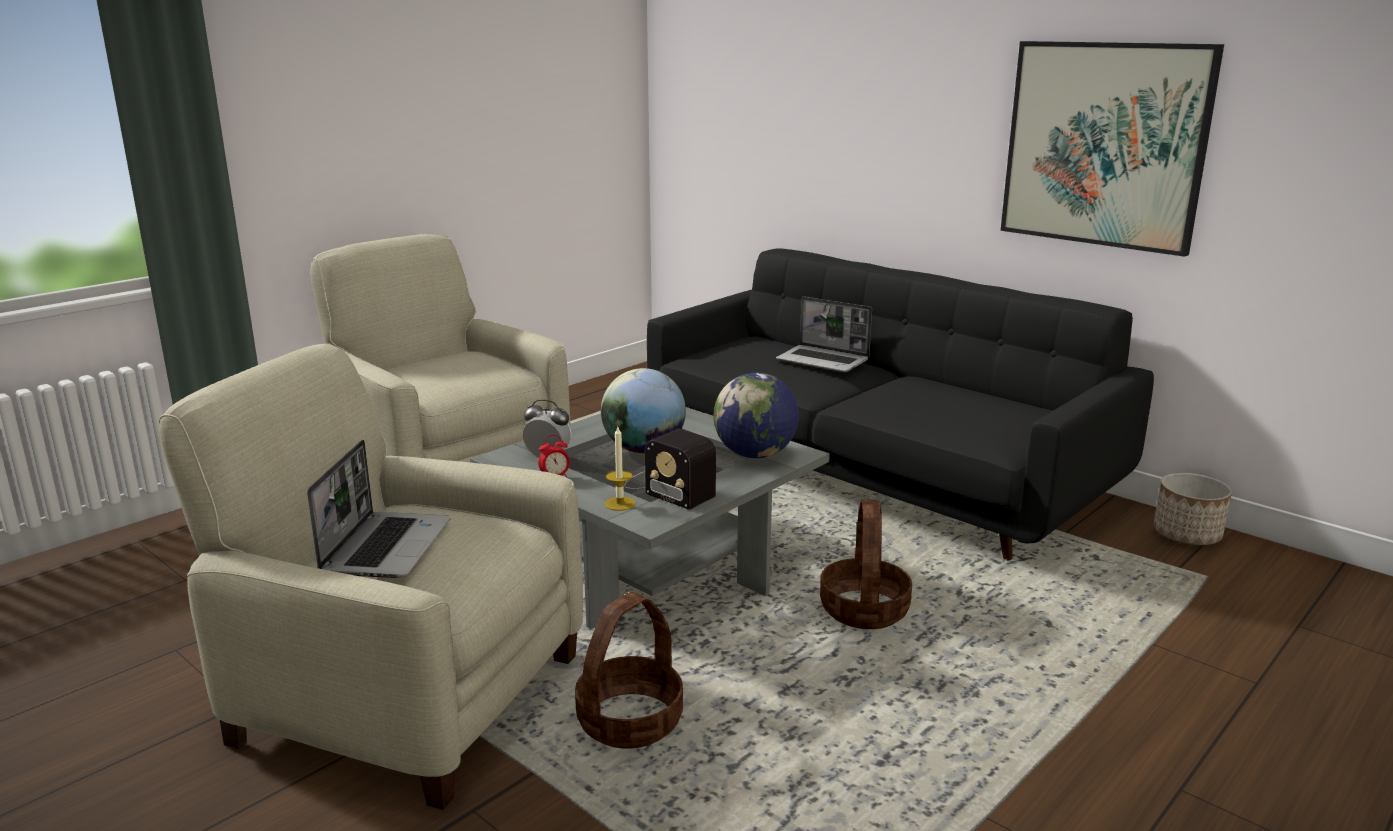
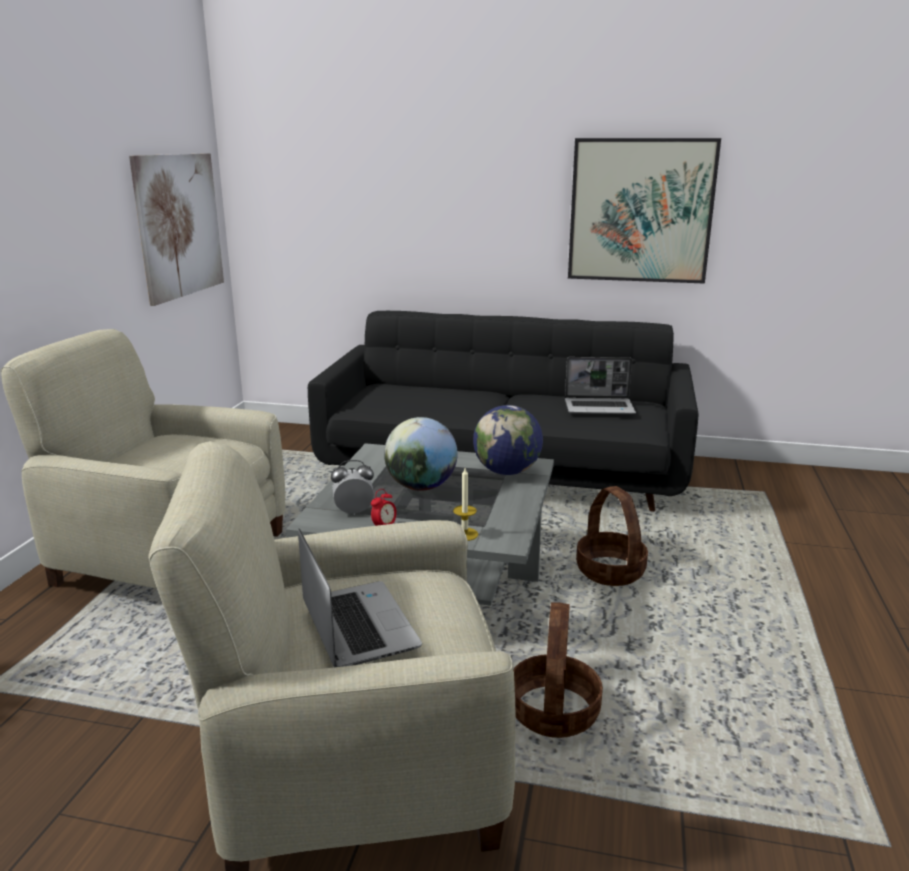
camera: 30 degrees left, 0 degrees up
radio [624,429,716,510] -> none
laptop [776,296,872,372] -> laptop moved to [565,357,636,414]
planter [1154,473,1232,545] -> none
none -> picture [129,153,224,306]

